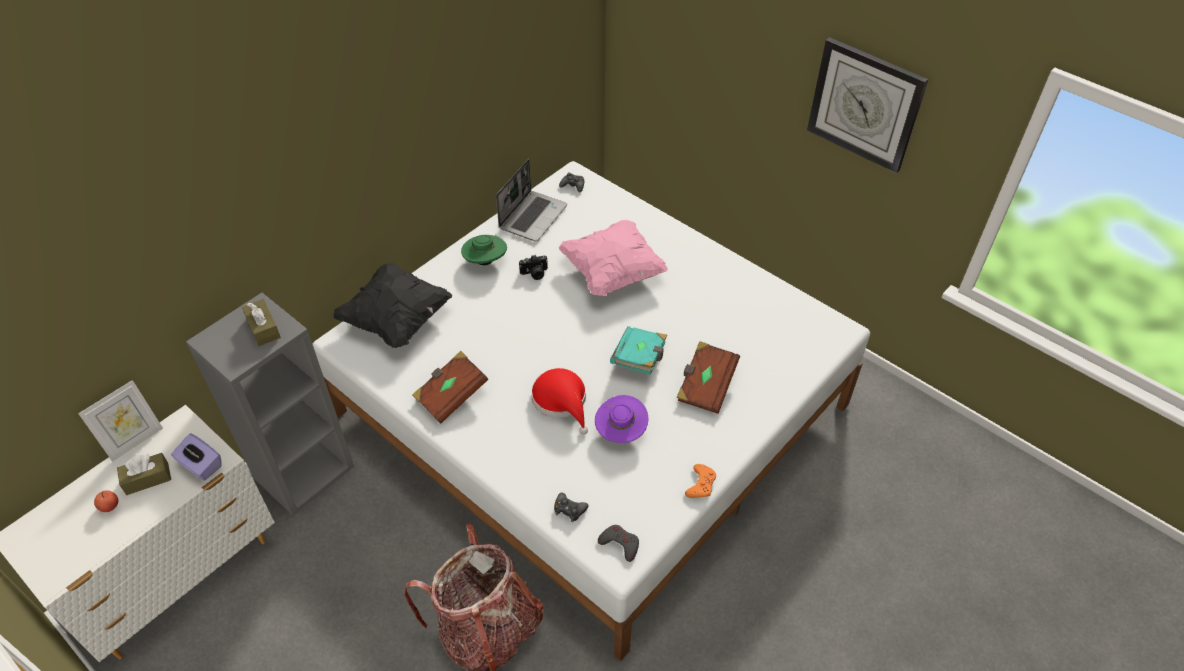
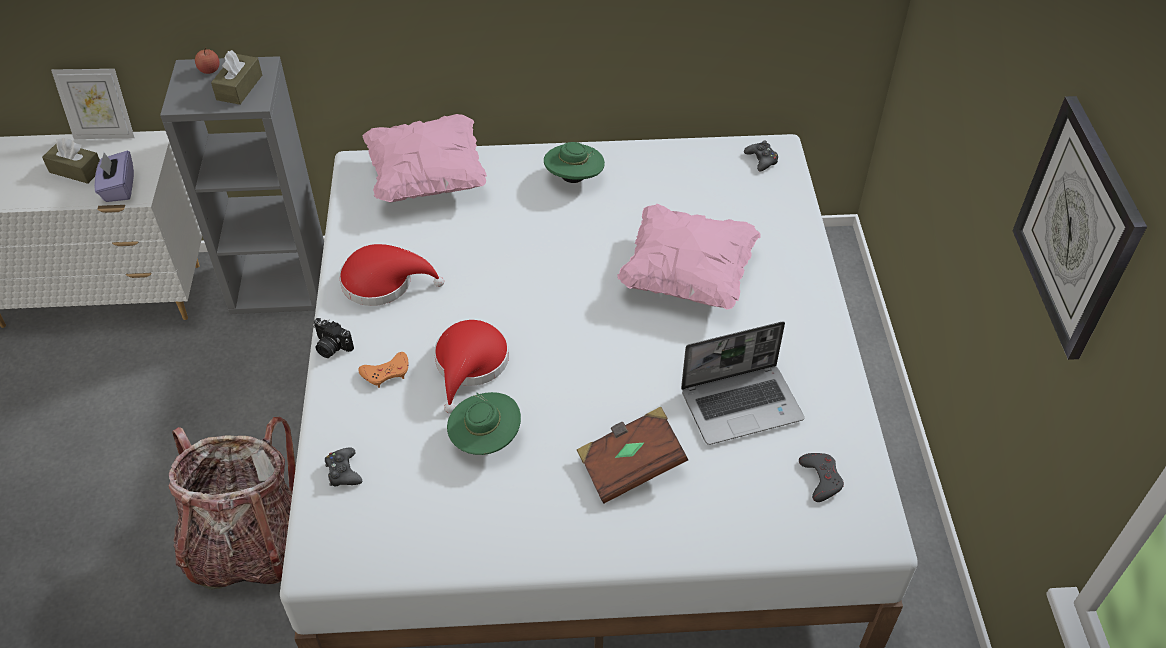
camera: 45 degrees right, 0 degrees up
apple [94,490,118,512] -> apple moved to [195,48,220,74]
black pillow [333,263,452,348] -> pink pillow [363,114,487,203]
brown book [412,351,489,424] -> red hat [339,244,444,306]
laptop [496,159,567,242] -> laptop moved to [681,321,804,445]
camera [519,255,548,280] -> camera moved to [313,318,354,358]
purple hat [595,395,648,443] -> green hat [447,392,521,455]
grey game controller [598,525,639,562] -> grey game controller moved to [799,453,844,502]
turquoise book [610,326,667,375] -> none
orange game controller [685,464,716,498] -> orange game controller moved to [358,352,408,388]

